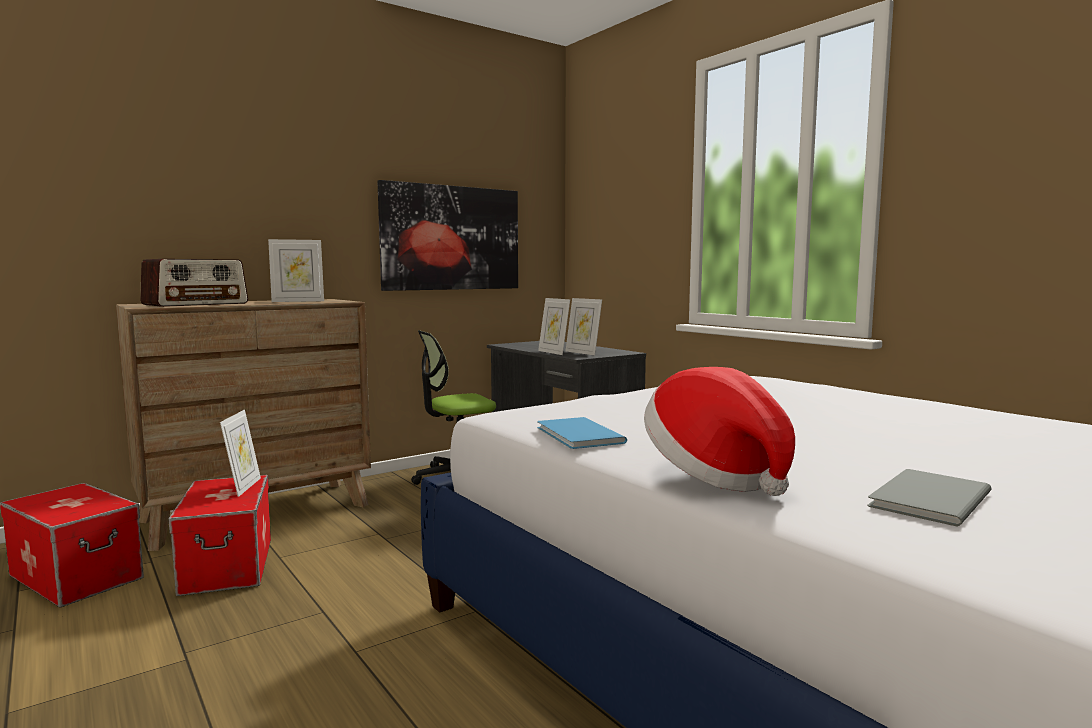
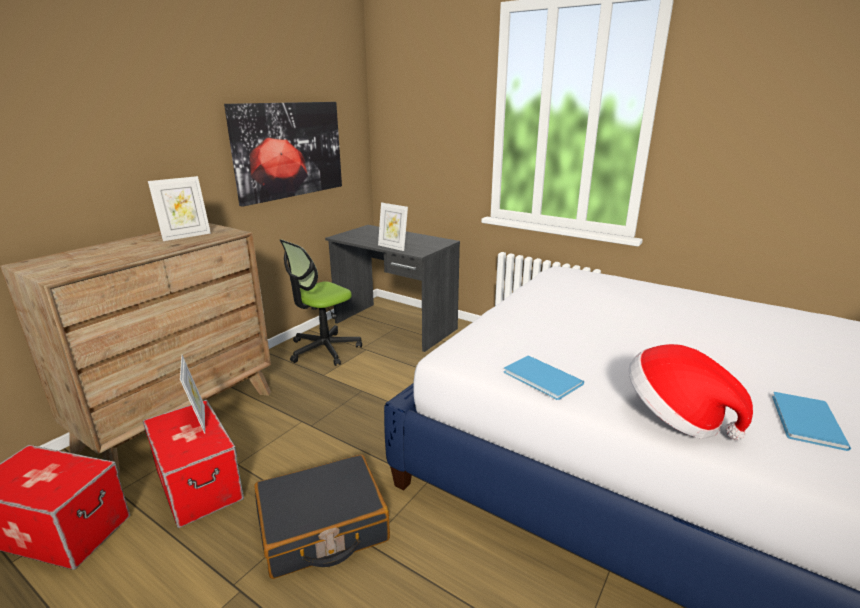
camera: 20 degrees left, 15 degrees up
radio [140,259,248,307] -> none
picture frame [566,298,602,355] -> none
grey book [868,469,992,527] -> blue book [772,392,851,451]
none -> black suitcase [254,454,390,579]

